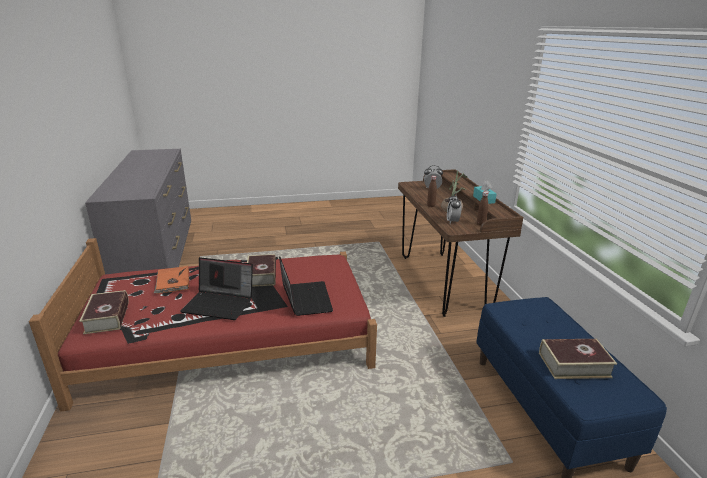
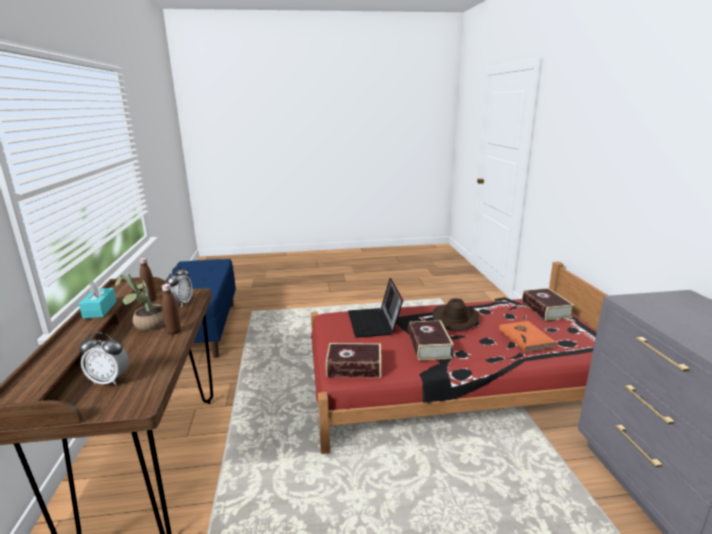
camera: 175 degrees left, 5 degrees down
laptop [180,257,253,320] -> brown hat [433,298,479,331]
book [539,339,617,379] -> book moved to [326,343,381,378]

